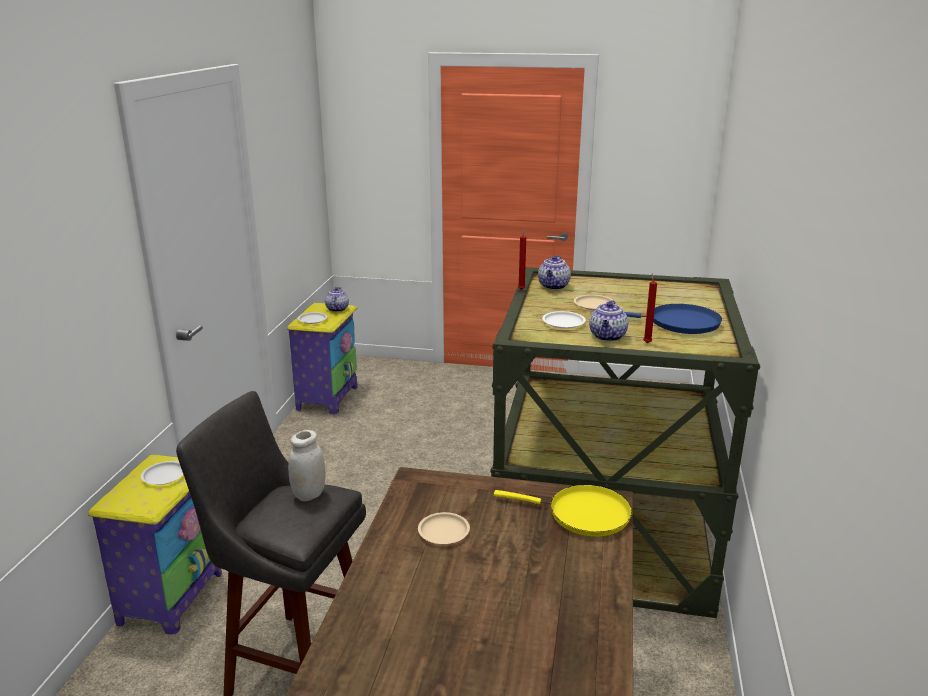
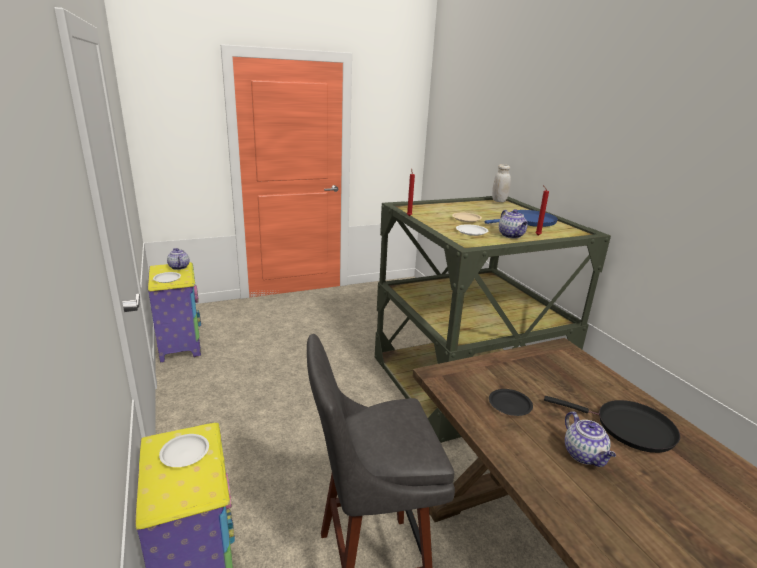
camera: 35 degrees left, 0 degrees up
white jar [288,430,325,501] -> white jar moved to [492,164,511,202]
beige plate [418,512,470,544] -> black plate [489,389,533,416]
yellow frying pan [494,485,632,536] -> none
teapot [538,256,571,290] -> teapot moved to [565,411,616,467]
none -> black frying pan [544,396,680,453]

